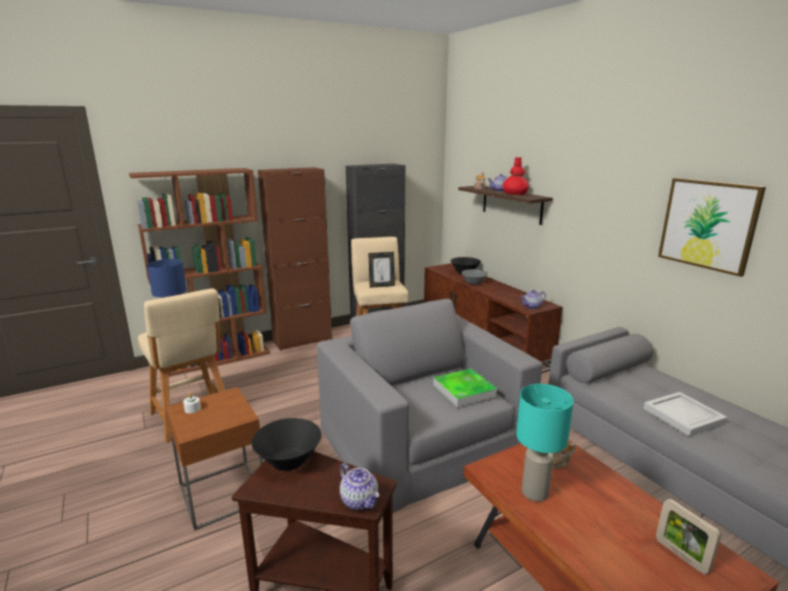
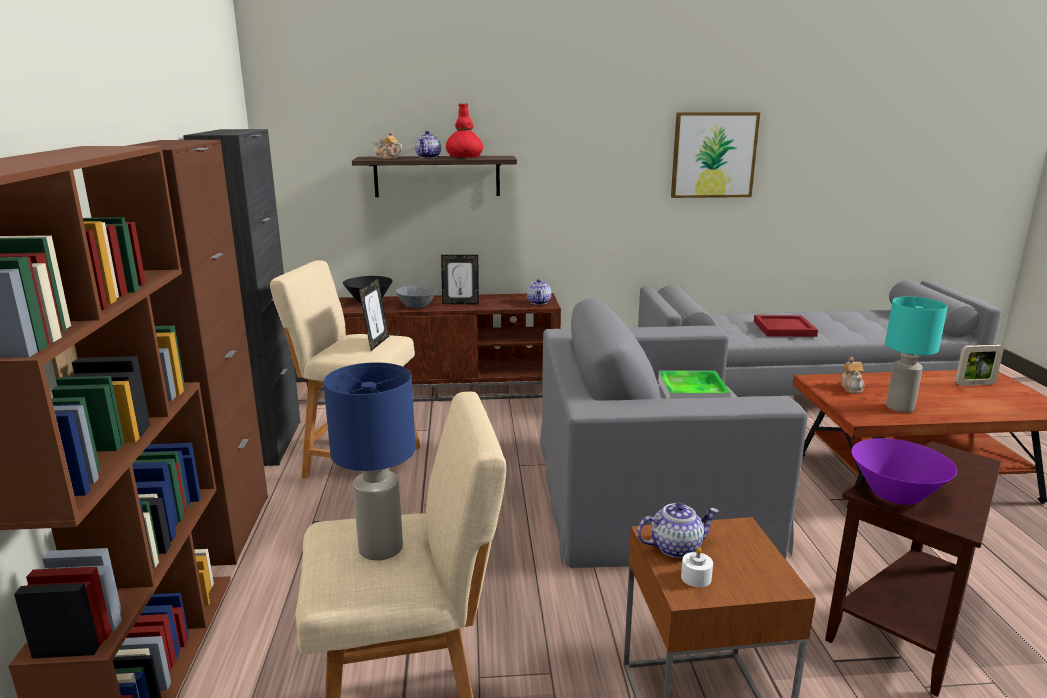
camera: 65 degrees left, 0 degrees up
black bowl [251,418,322,471] -> purple bowl [851,438,957,505]
teapot [340,463,379,510] -> teapot moved to [637,503,719,558]
white tray [643,392,728,436] -> red tray [754,315,818,337]
none -> picture frame [441,255,479,304]

